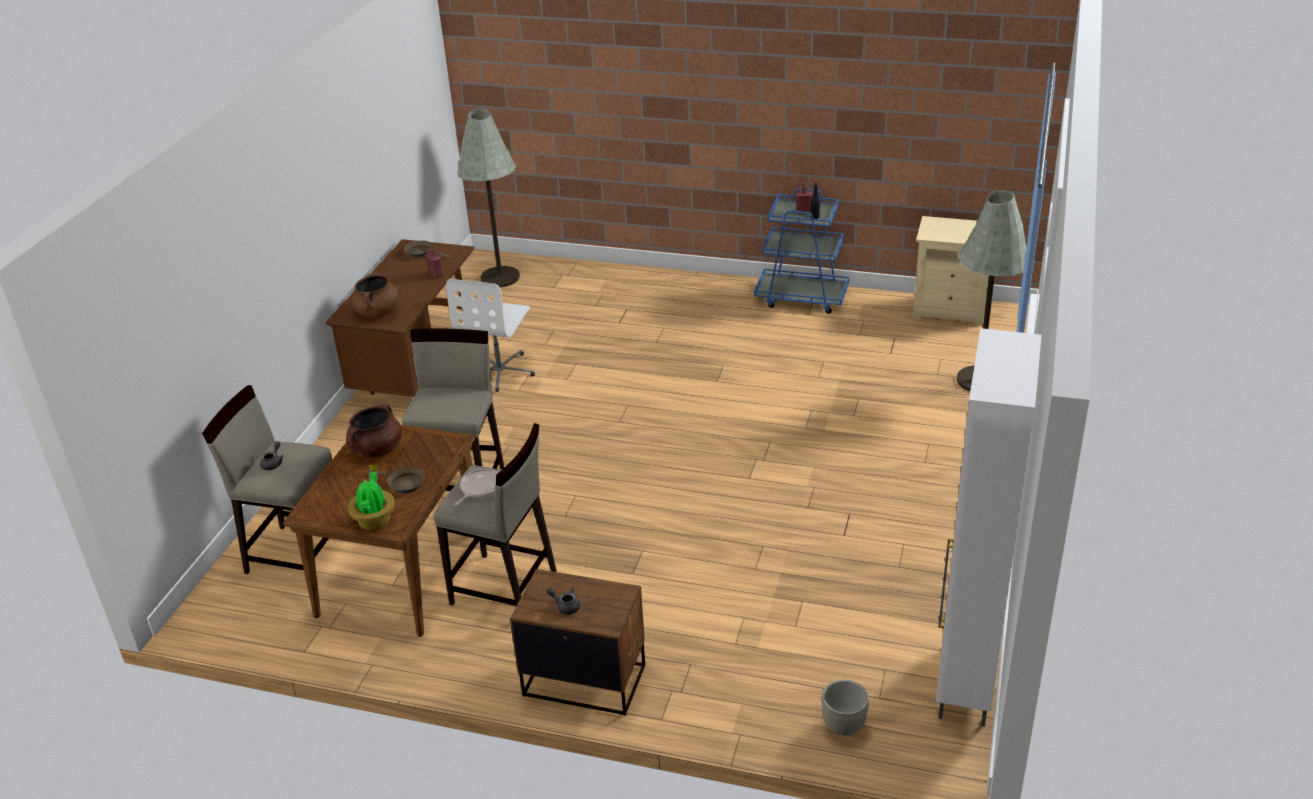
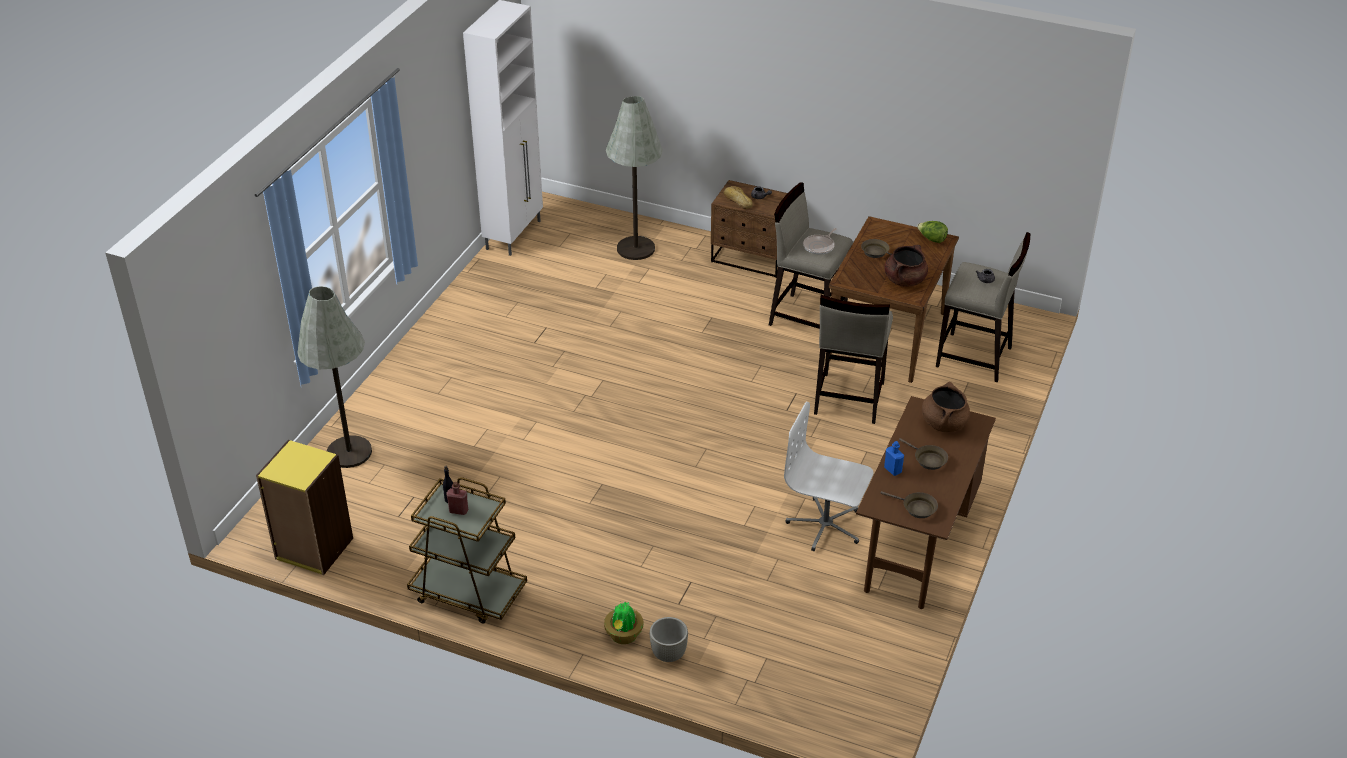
camera: 175 degrees left, 5 degrees up
potted plant [348,465,395,530] -> potted plant moved to [604,601,643,644]
red bottle [426,244,444,279] -> blue bottle [884,441,904,476]
white office chair [446,279,535,392] -> white office chair turned 90 degrees counterclockwise [784,402,873,551]
grey floor lamp [457,109,520,287] -> grey floor lamp moved to [606,96,663,260]
blue cart [754,188,849,314] -> brown cart [407,477,527,624]
grey planter [821,680,869,735] -> grey planter moved to [650,617,688,662]
beige nightstand [913,216,989,326] -> yellow bookcase [256,440,353,575]
none -> bread [724,186,753,209]
none -> brown frying pan [899,438,948,470]
none -> lettuce [917,221,948,243]

